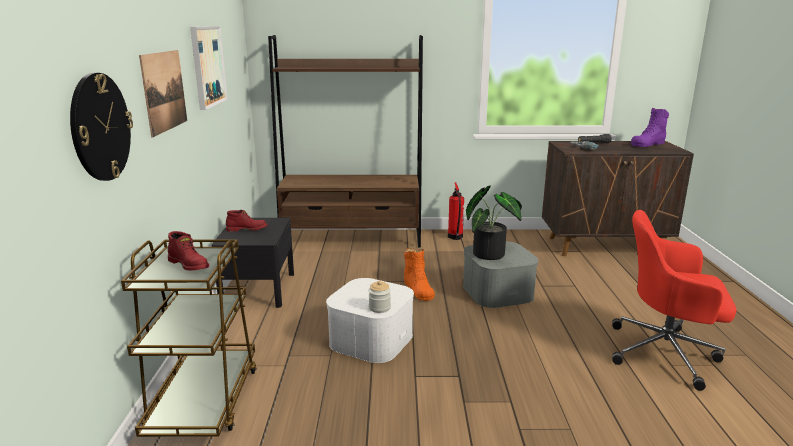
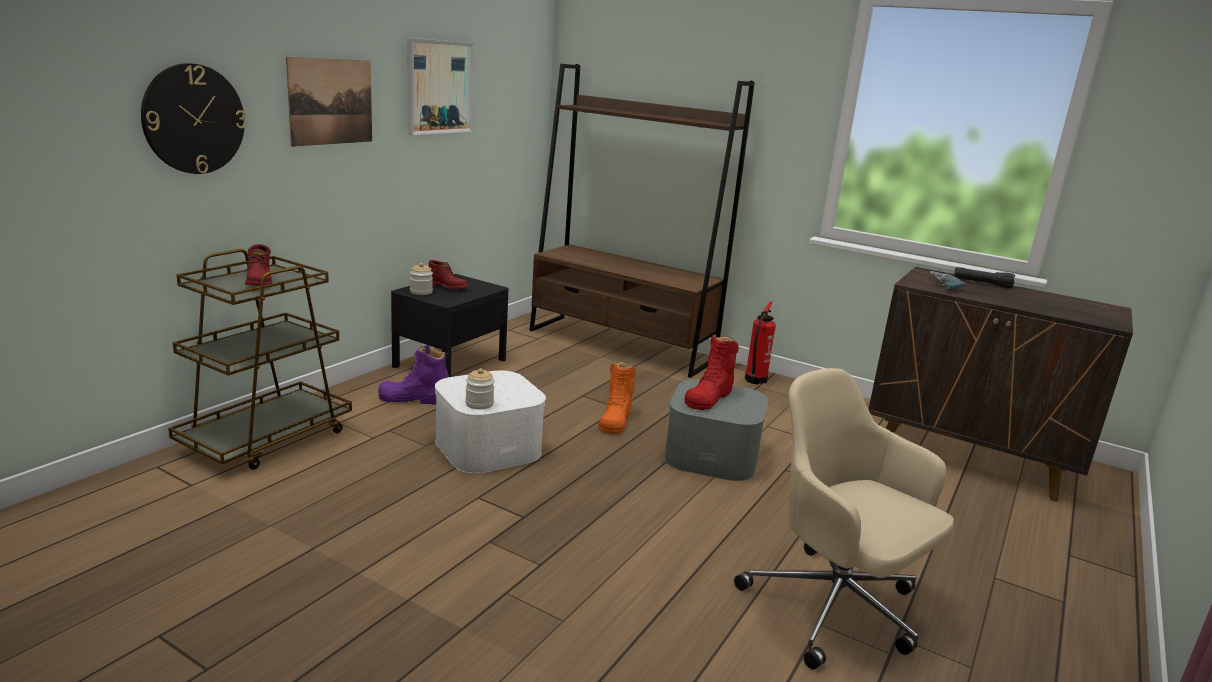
camera: 30 degrees right, 0 degrees up
potted plant [466,185,522,260] -> red boot [685,335,739,410]
red office chair [612,210,736,391] -> beige office chair [734,368,954,670]
purple boot [631,108,669,147] -> purple boot moved to [378,345,449,405]
none -> jar [410,263,433,295]

